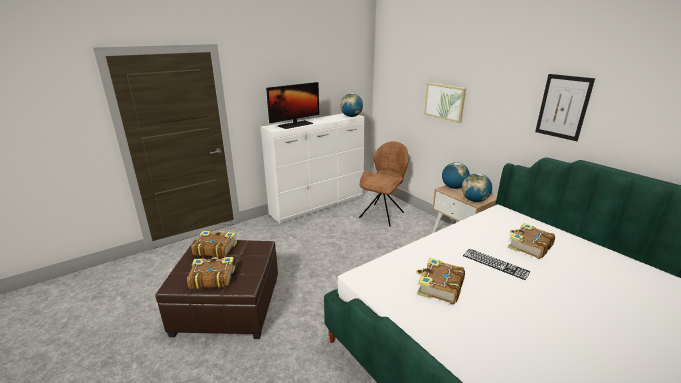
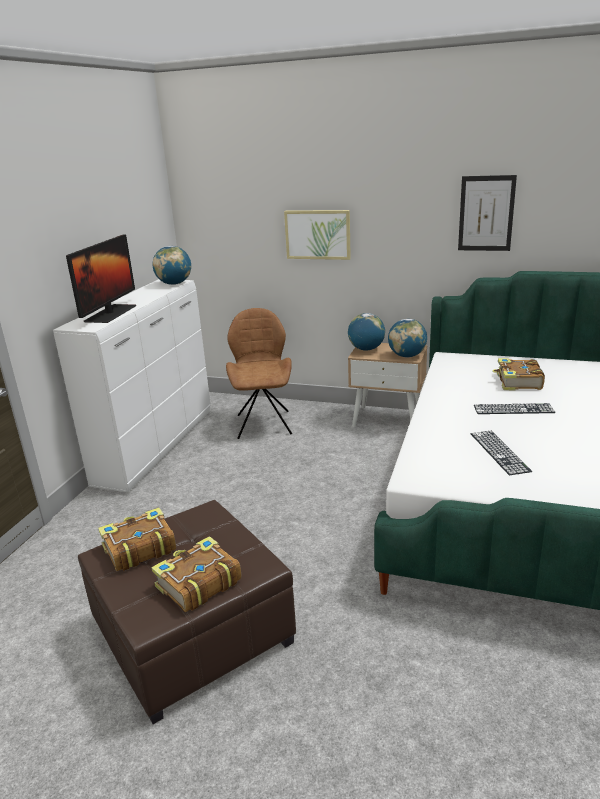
camera: 35 degrees left, 0 degrees up
book [416,258,465,304] -> keyboard [471,431,532,475]

